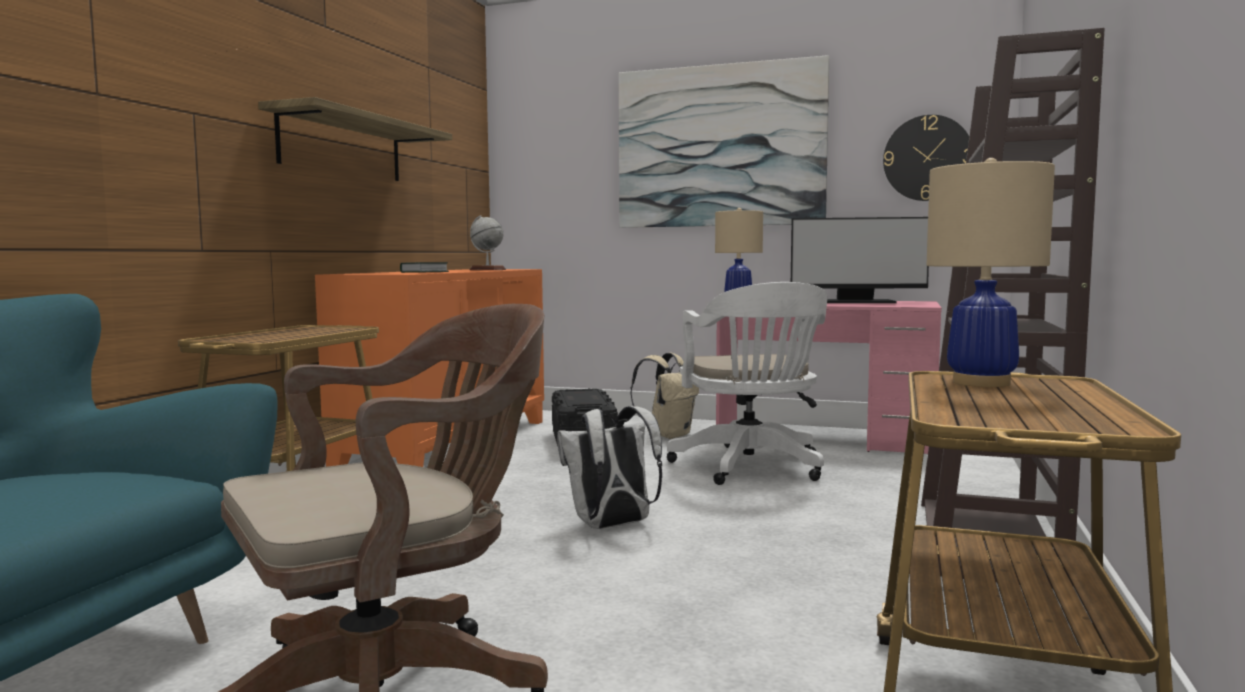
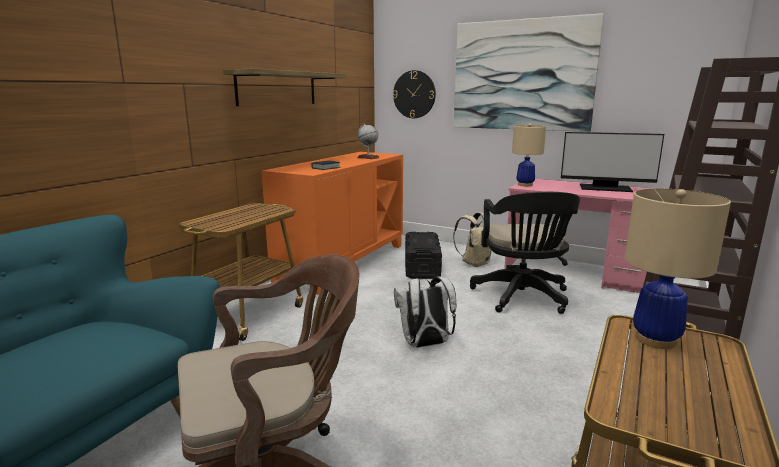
camera: 10 degrees right, 10 degrees up
white office chair [667,282,827,485] -> black office chair [470,192,580,314]
wall clock [883,115,969,201] -> wall clock moved to [393,70,436,118]

